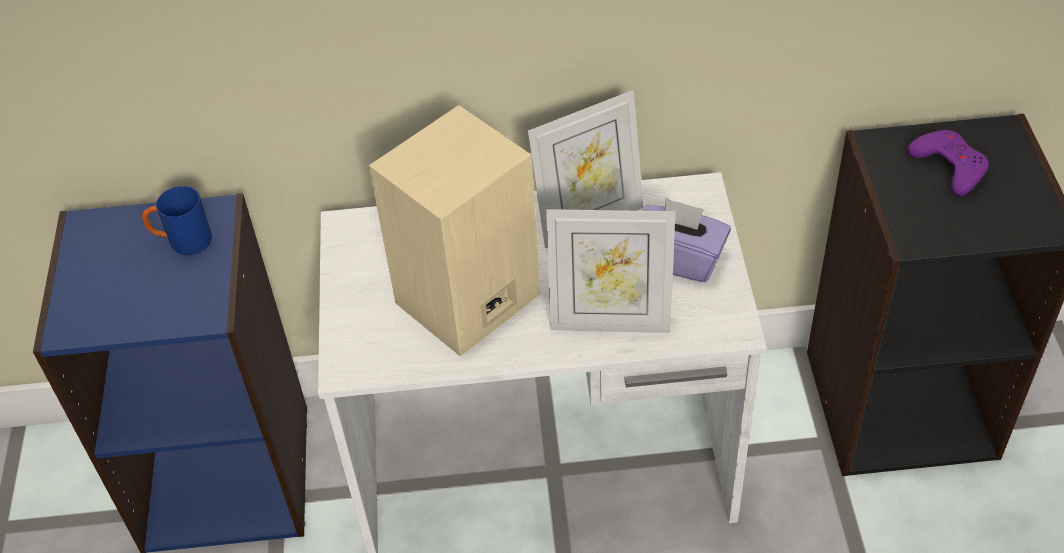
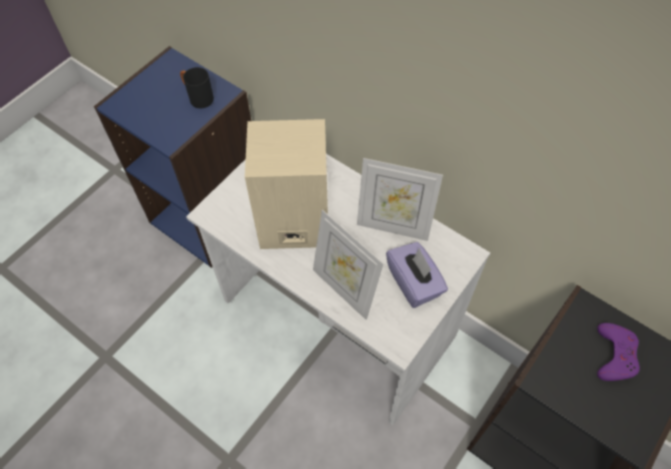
camera: 40 degrees right, 10 degrees up
blue mug [142,186,212,255] -> black mug [180,67,214,108]

